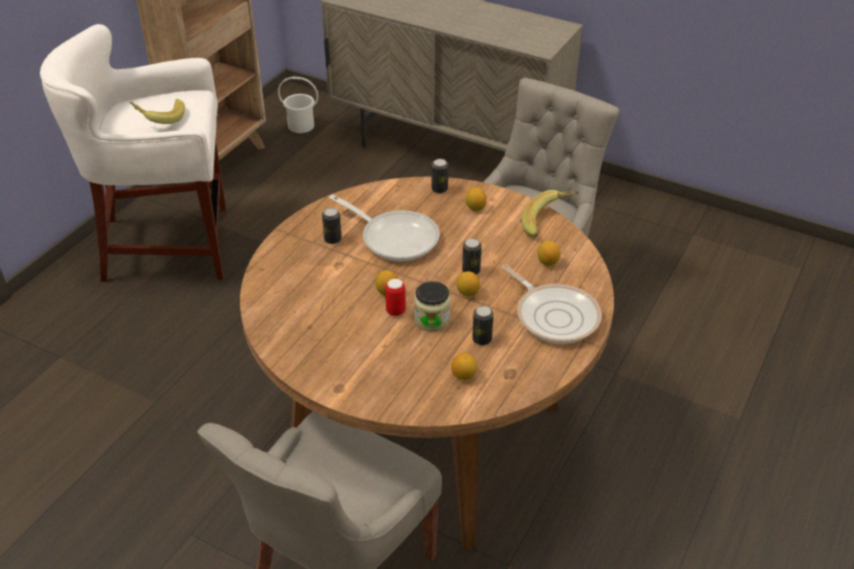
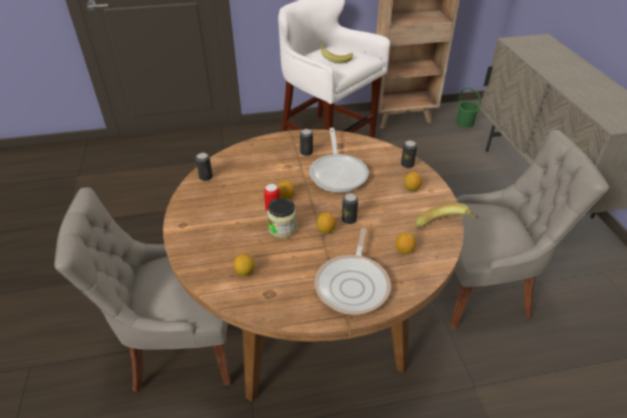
camera: 50 degrees right, 0 degrees up
white bucket [278,77,318,133] -> green bucket [456,88,482,128]
can [472,306,493,345] -> can moved to [195,152,213,181]

